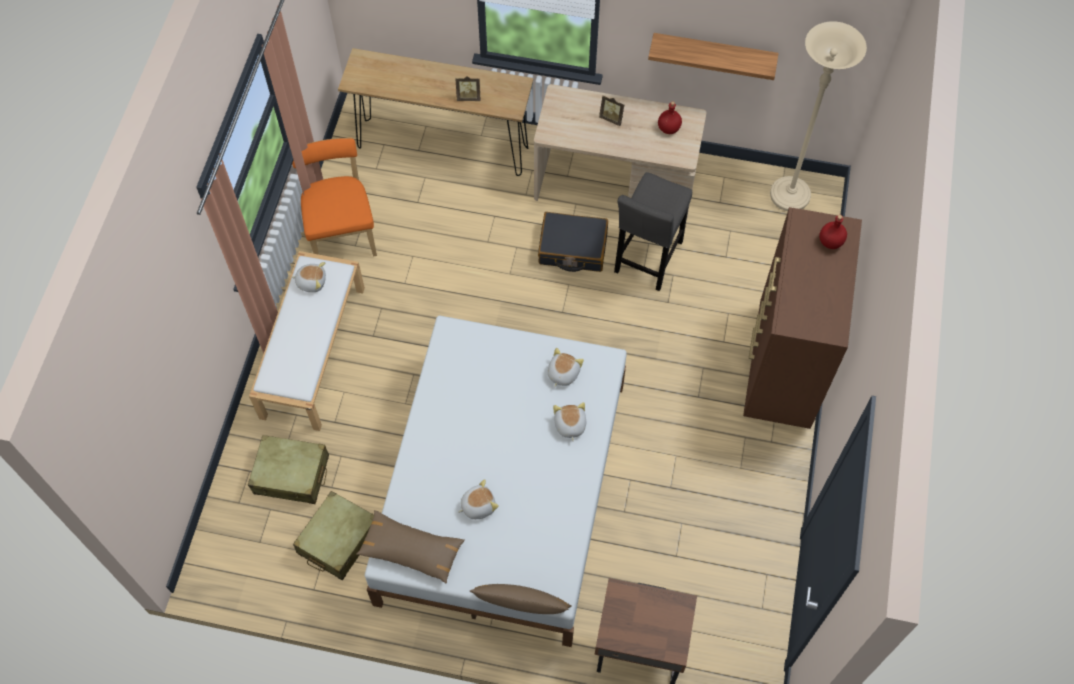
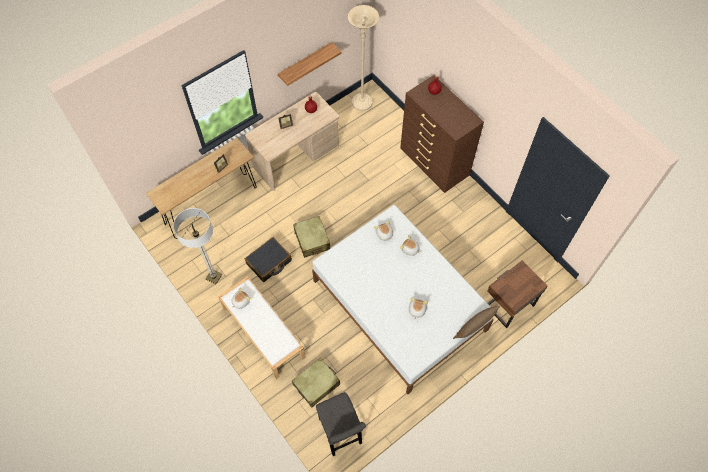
camera: 50 degrees left, 0 degrees up
orange chair [292,137,377,256] -> floor lamp [173,208,222,284]
beige suitcase [293,491,374,580] -> beige suitcase moved to [293,216,330,258]
brown pillow [357,510,465,583] -> none
black suitcase [538,212,608,272] -> black suitcase moved to [245,237,292,282]
grey stool [614,172,692,291] -> grey stool moved to [316,392,366,456]

